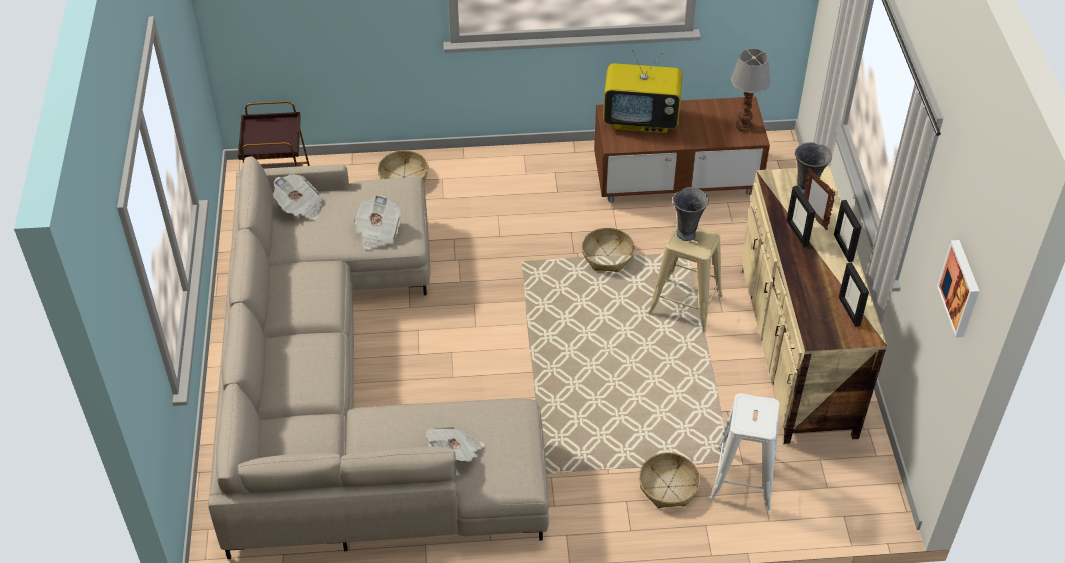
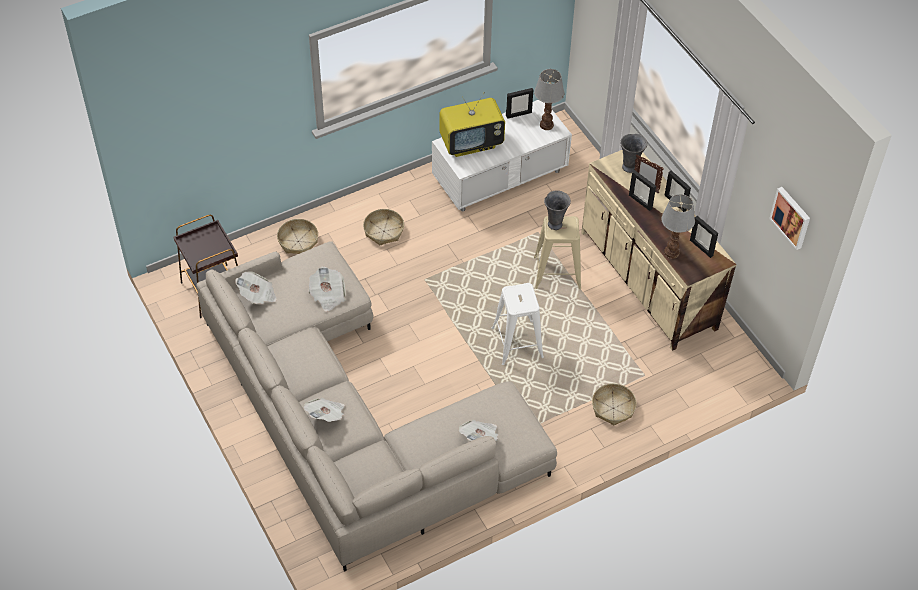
camera: 25 degrees left, 5 degrees up
basket [582,228,635,272] -> basket moved to [363,209,404,245]
brown tv stand [594,97,770,203] -> white tv stand [432,100,572,211]
white stool [710,393,780,510] -> white stool moved to [492,283,544,365]
none -> newspaper [304,398,345,422]
none -> picture frame [506,88,533,119]
none -> table lamp [661,194,695,259]

